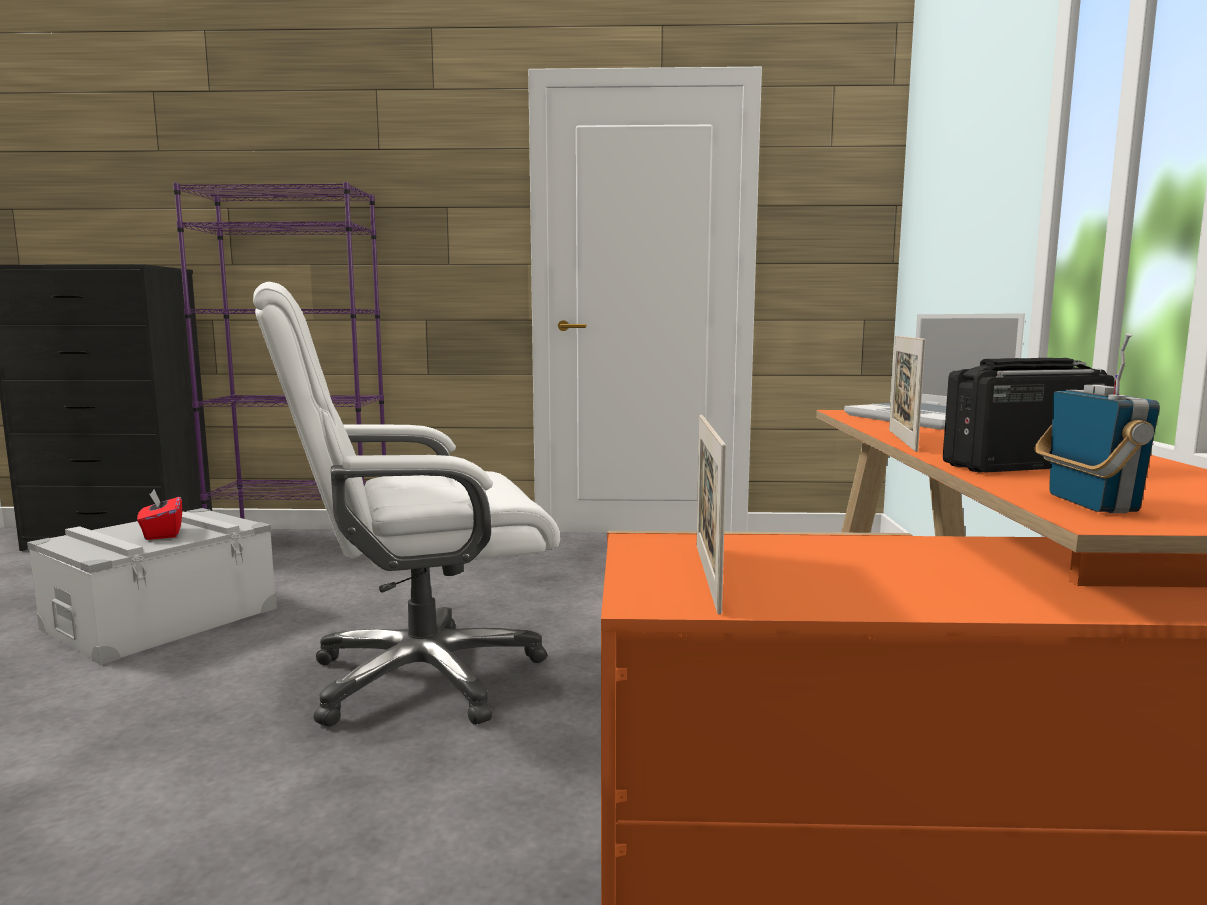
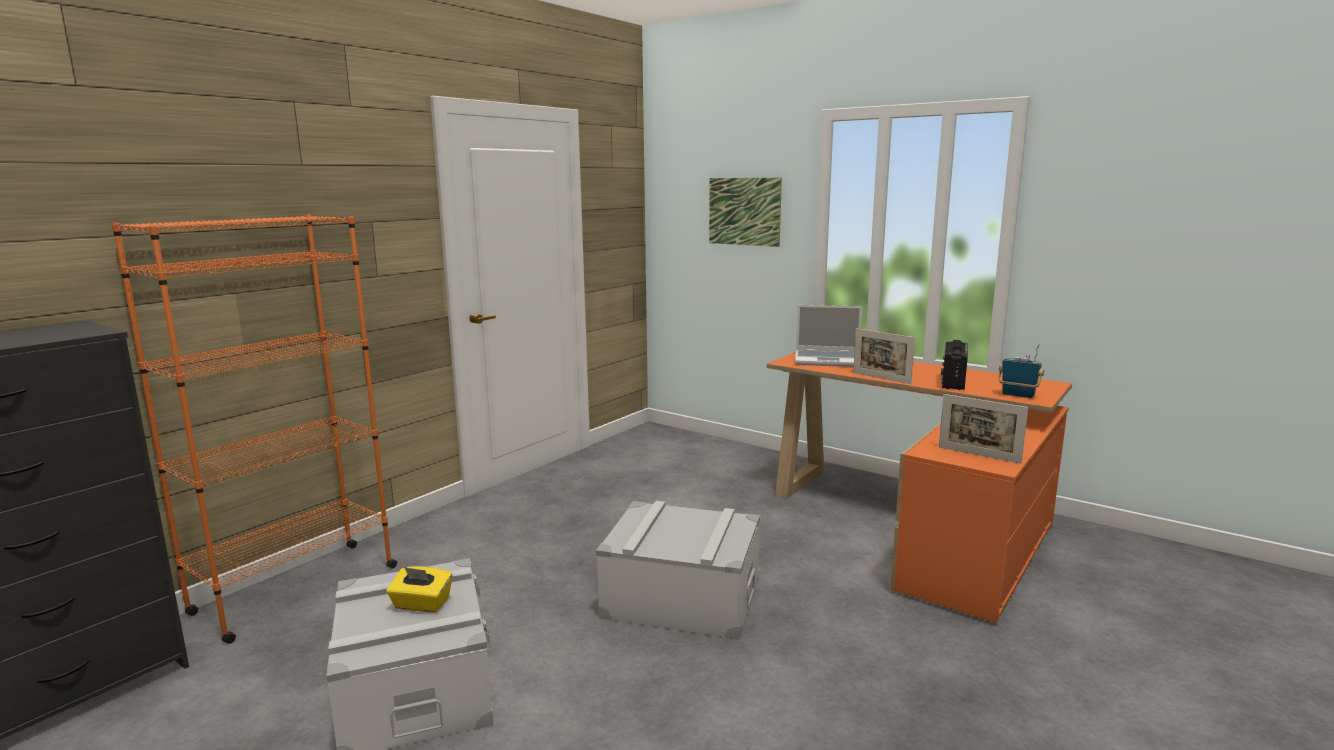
camera: 55 degrees left, 5 degrees up
red tissue box [137,489,182,540] -> yellow tissue box [387,566,452,613]
purple bookcase [173,182,386,519] -> orange bookcase [112,214,397,644]
white office chair [253,282,560,726] -> grey storage box [596,501,760,640]
none -> picture [709,178,782,247]

